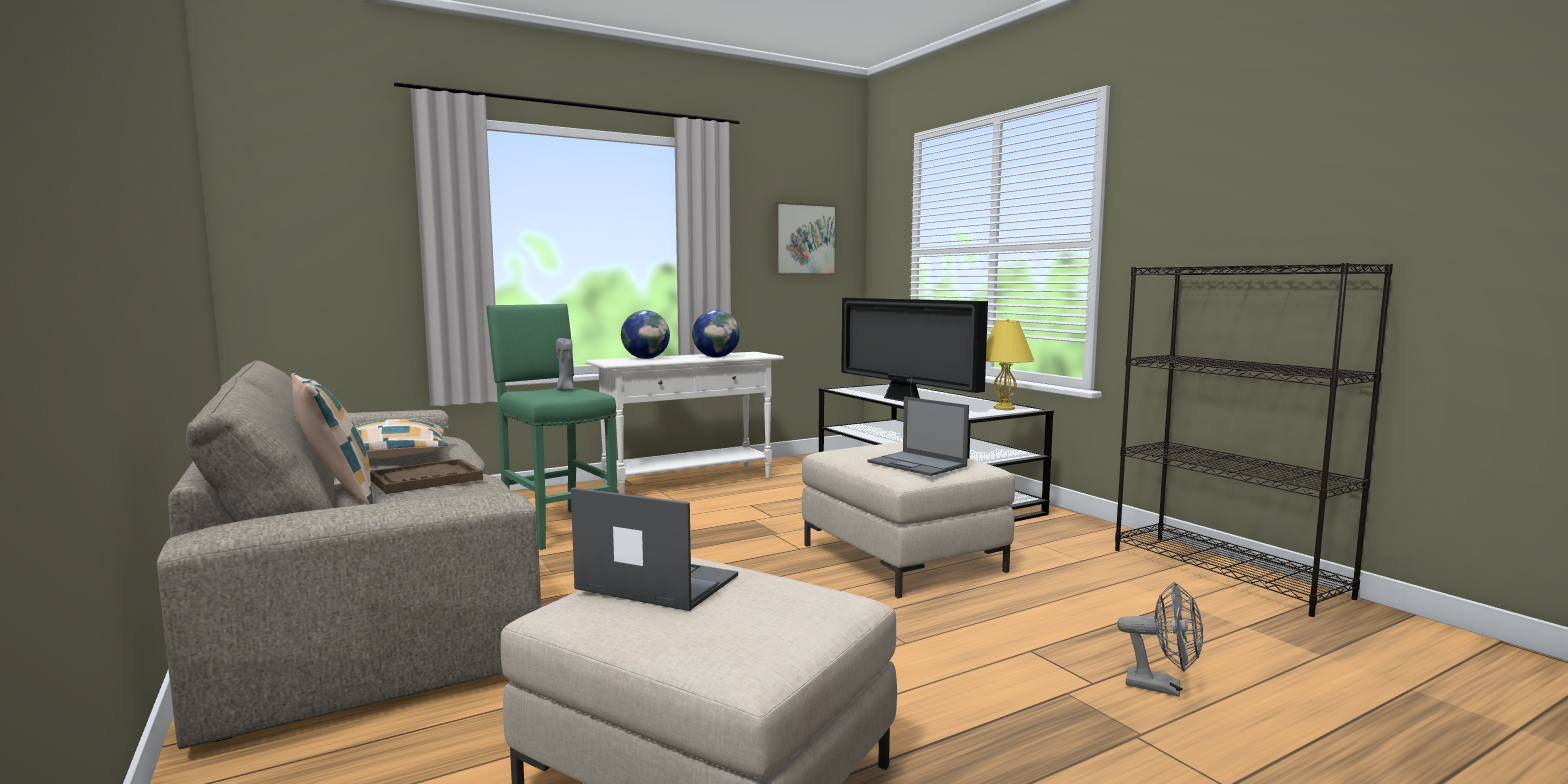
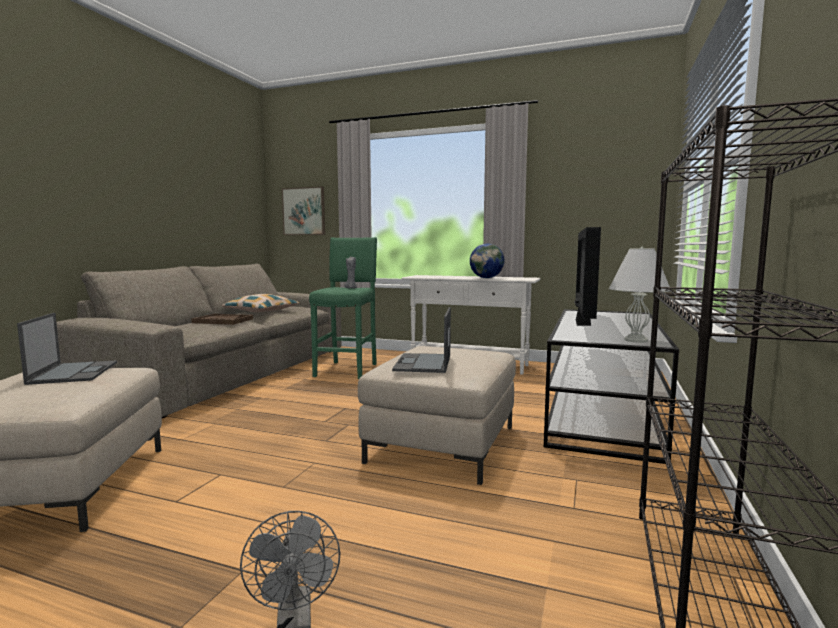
camera: 50 degrees right, 0 degrees up
pillow [291,373,373,505] -> none
globe [621,310,670,359] -> none
picture [774,202,837,275] -> picture moved to [282,186,325,235]
yellow table lamp [986,319,1035,410] -> white table lamp [609,246,671,343]

